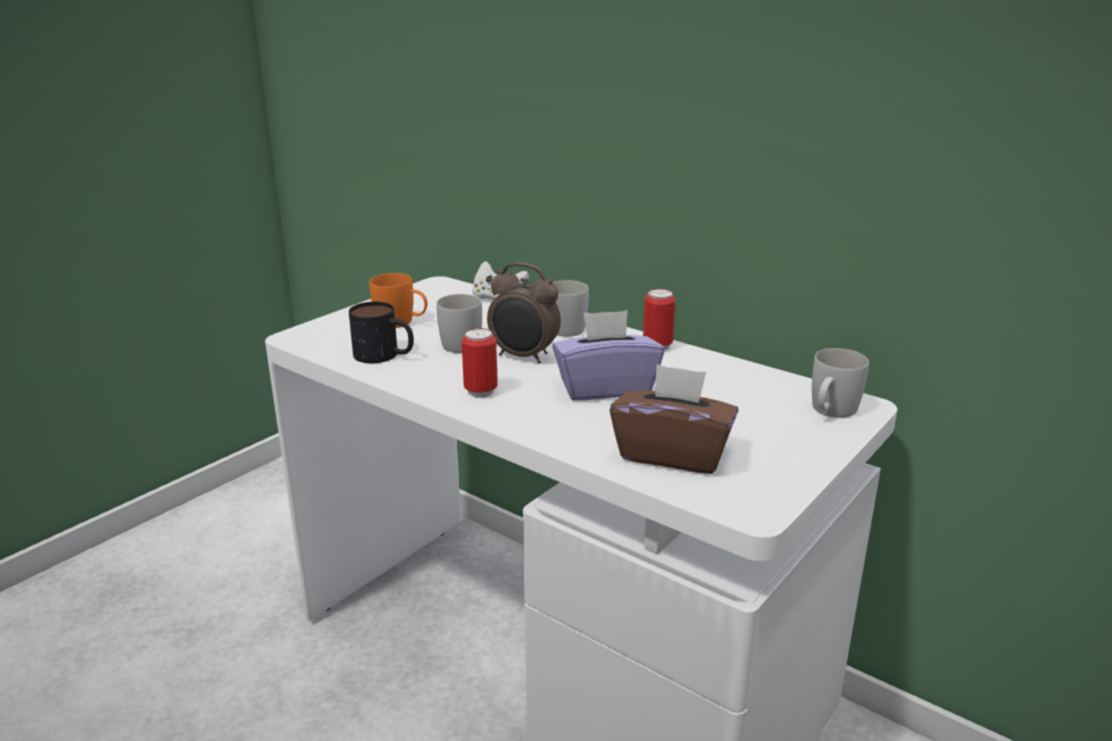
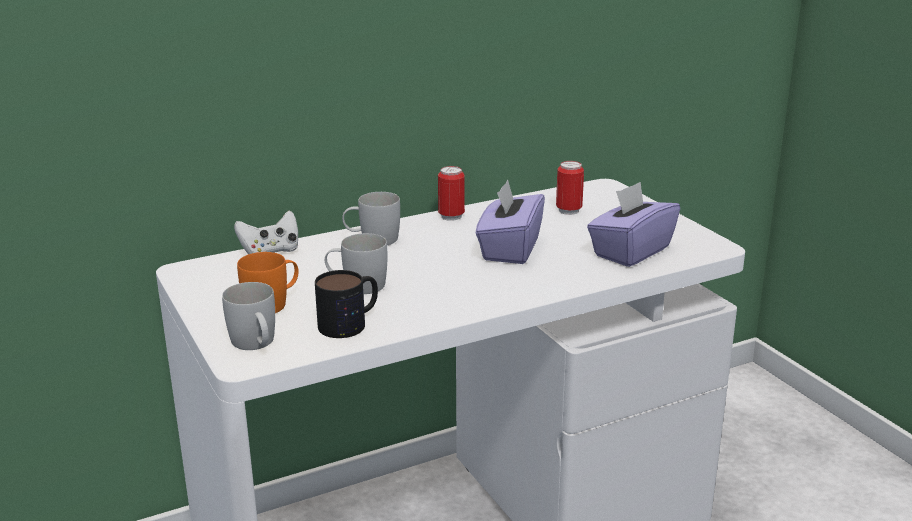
camera: 65 degrees left, 0 degrees up
can [462,328,498,398] -> can moved to [556,161,584,215]
alarm clock [487,262,561,364] -> none
brown tissue box [610,364,738,474] -> purple tissue box [587,182,680,267]
white mug [812,348,869,418] -> white mug moved to [222,282,275,350]

